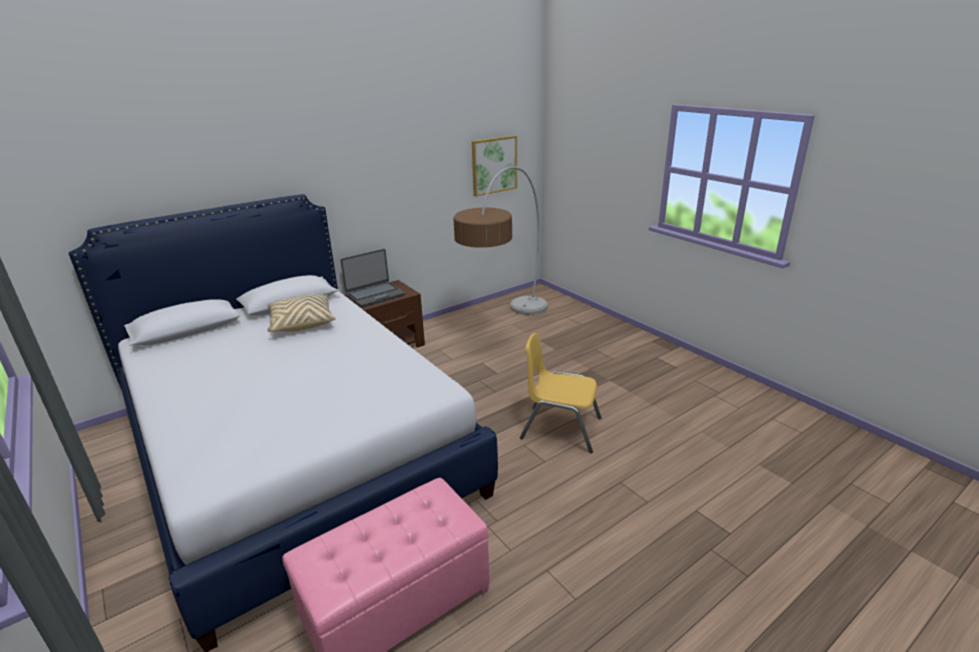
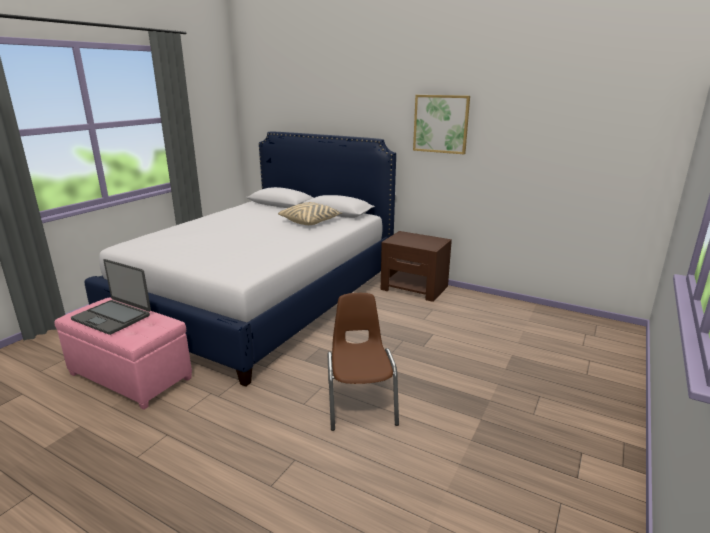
camera: 65 degrees right, 5 degrees down
laptop [340,249,405,307] -> laptop moved to [71,259,151,335]
floor lamp [453,166,548,315] -> none
picture [472,135,517,197] -> picture moved to [413,95,470,154]
yellow chair [520,333,601,453] -> brown chair [328,293,399,431]

